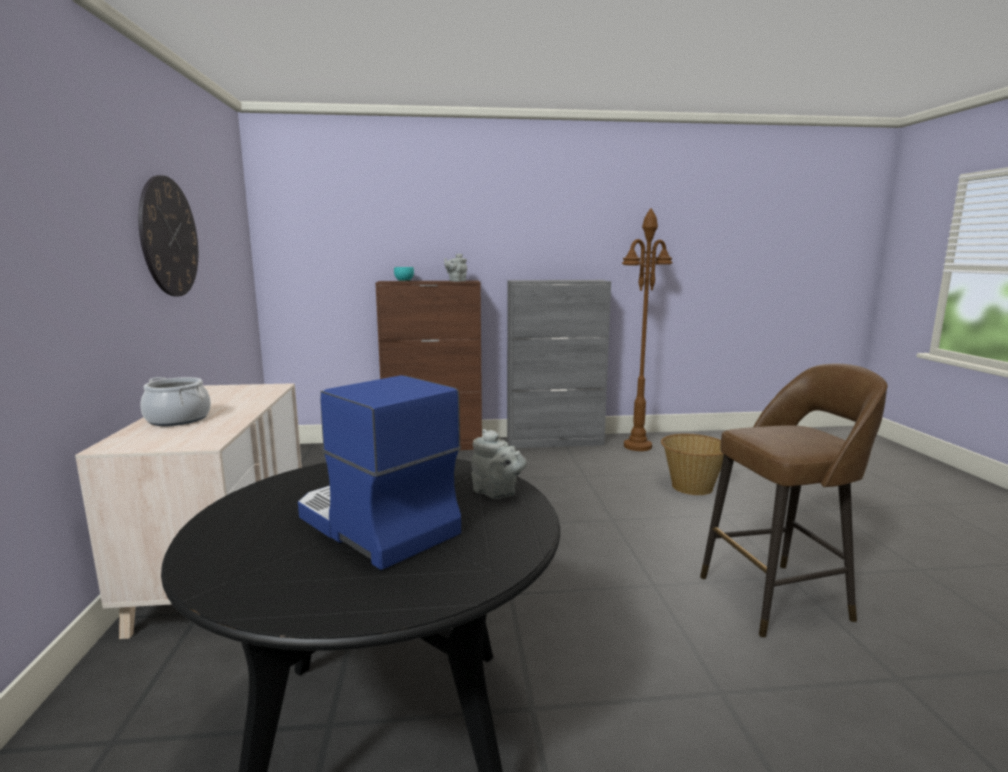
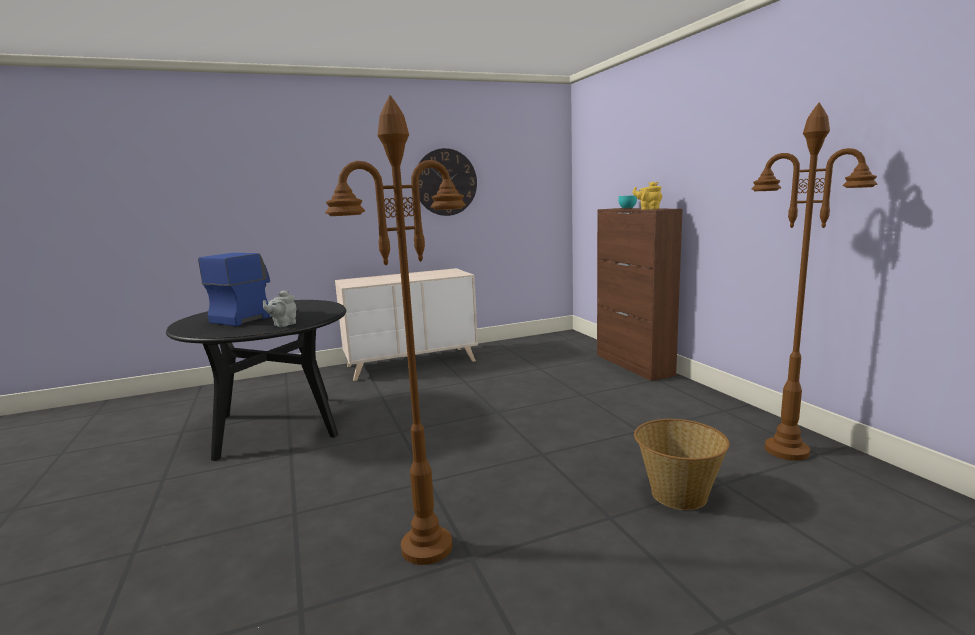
camera: 75 degrees right, 0 degrees up
cooking pot [141,377,211,426] -> none
grey teapot [444,254,467,282] -> yellow teapot [632,182,662,210]
grey cabinet [507,280,611,448] -> none
brown stool [700,364,888,638] -> brown floor lamp [325,95,466,565]

